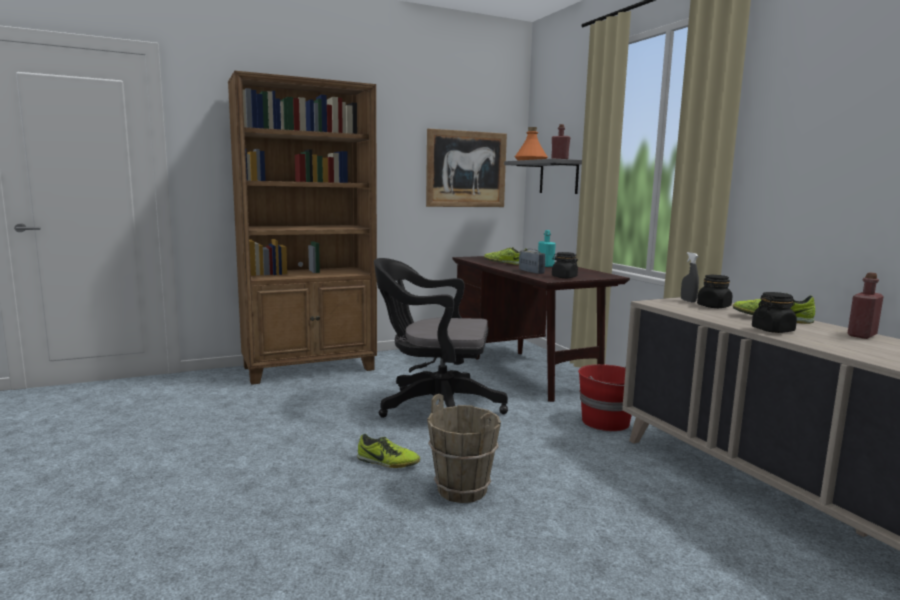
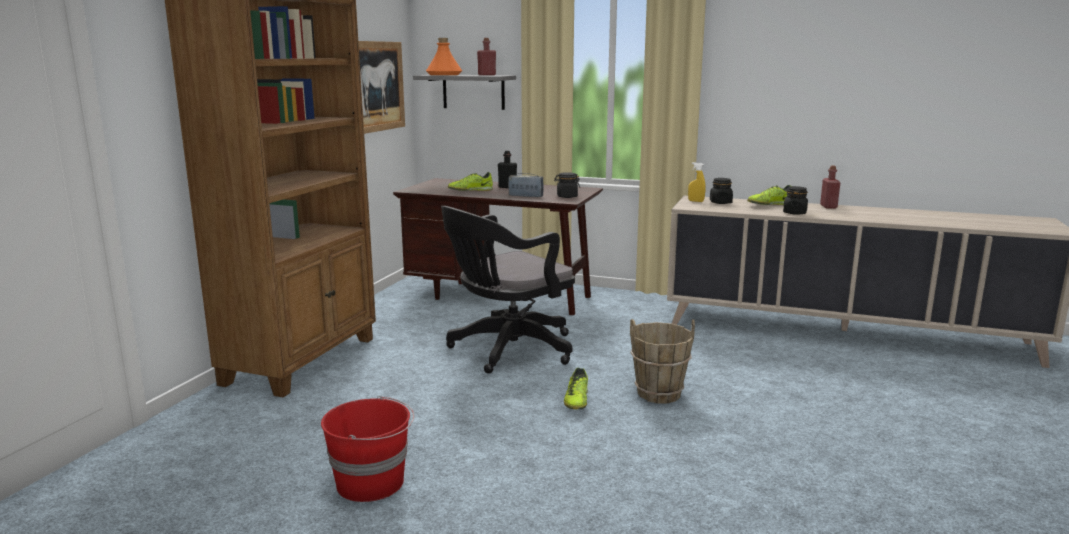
camera: 45 degrees left, 5 degrees up
shoe [357,434,420,468] -> shoe turned 120 degrees clockwise [564,368,588,409]
turquoise bottle [538,230,556,267] -> black bottle [498,151,517,188]
red bucket [578,364,632,431] -> red bucket moved to [321,396,414,502]
grey spray bottle [681,252,699,303] -> yellow spray bottle [688,162,706,202]

